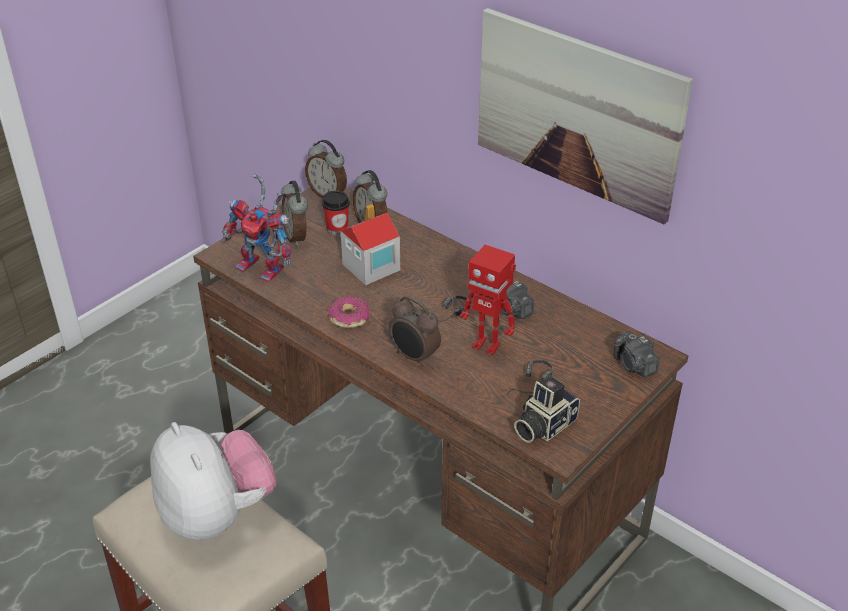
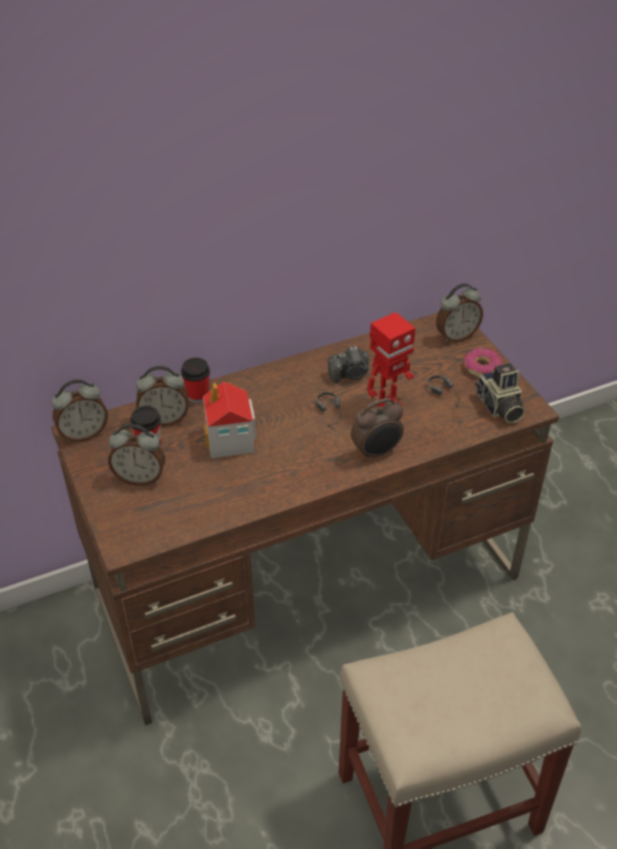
camera: 65 degrees left, 5 degrees up
plush toy [150,422,277,541] -> none
toy robot [222,173,292,282] -> none
donut [328,296,370,328] -> donut moved to [464,348,502,377]
picture [478,8,693,224] -> none
camera [614,331,660,377] -> alarm clock [436,283,483,343]
none -> cup [181,358,210,403]

